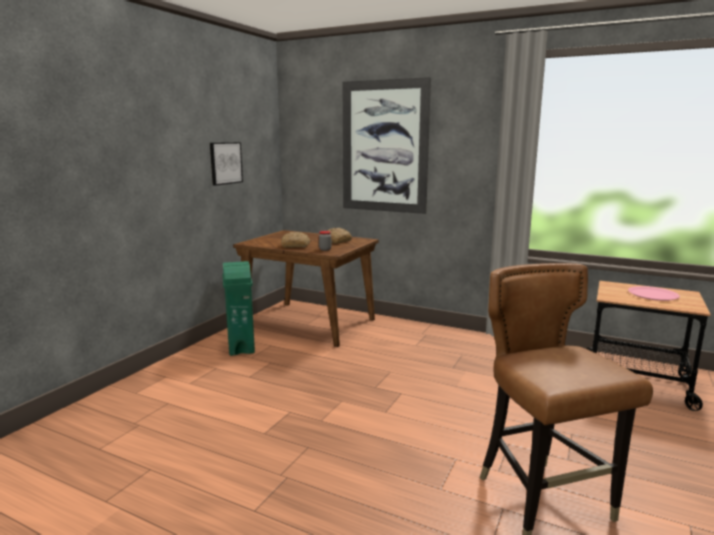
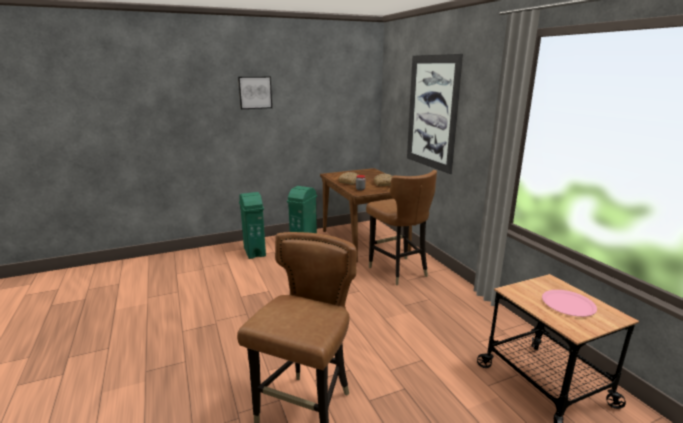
camera: 40 degrees right, 5 degrees up
picture [210,142,243,186] -> picture moved to [238,76,272,109]
none -> green trash can [239,192,266,259]
none -> brown chair [366,170,437,285]

